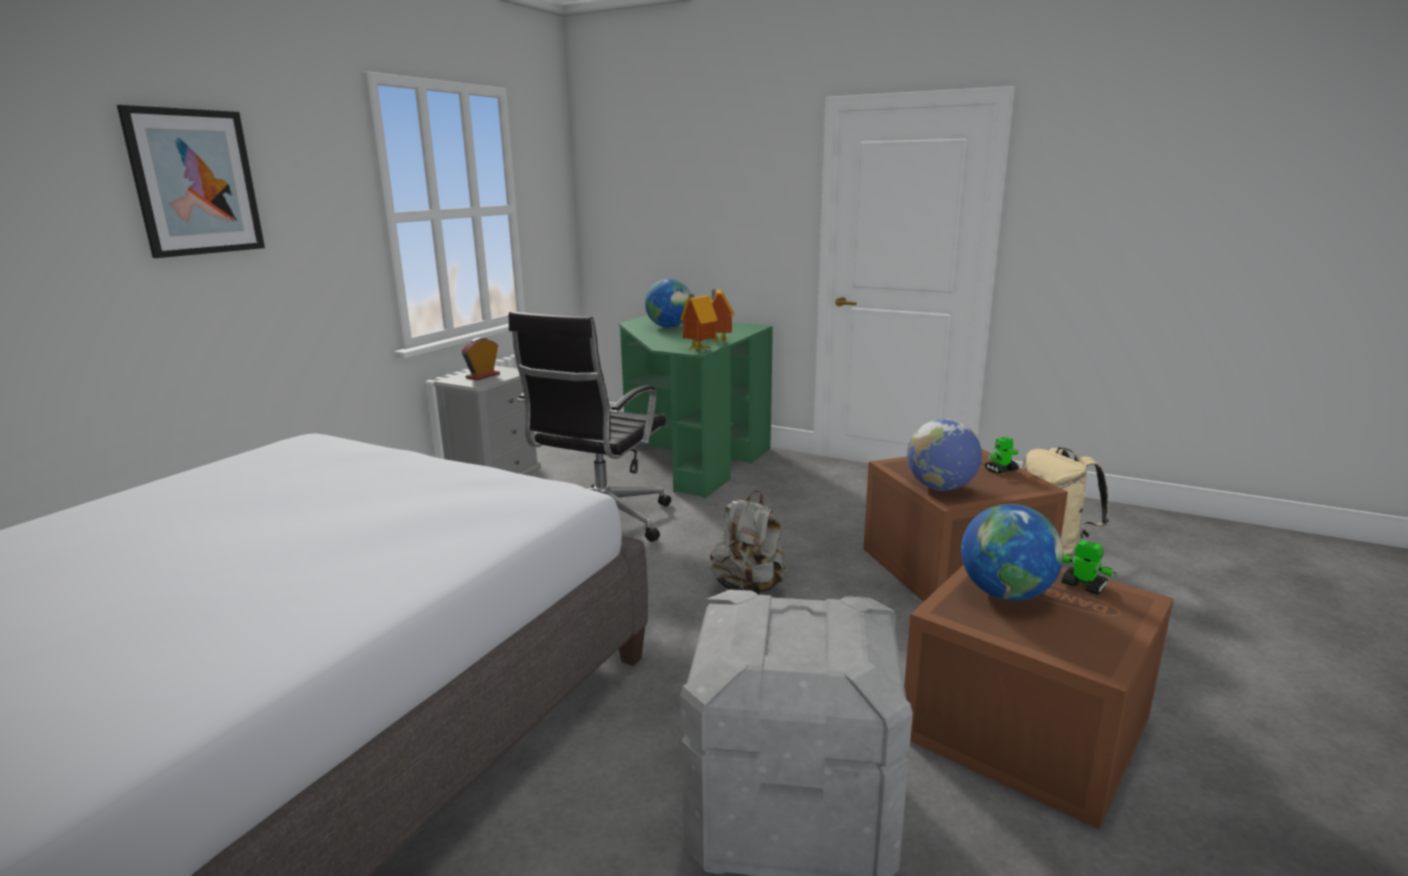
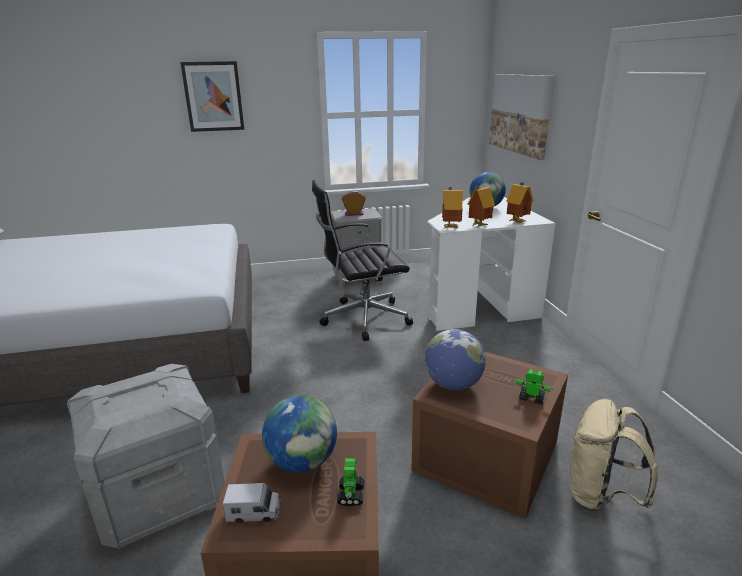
camera: 50 degrees right, 5 degrees up
green desk [619,315,773,498] -> white desk [428,197,555,331]
grey backpack [710,490,787,595] -> none
none -> toy truck [223,483,281,524]
none -> picture [489,74,554,160]
none -> toy house [506,182,533,223]

